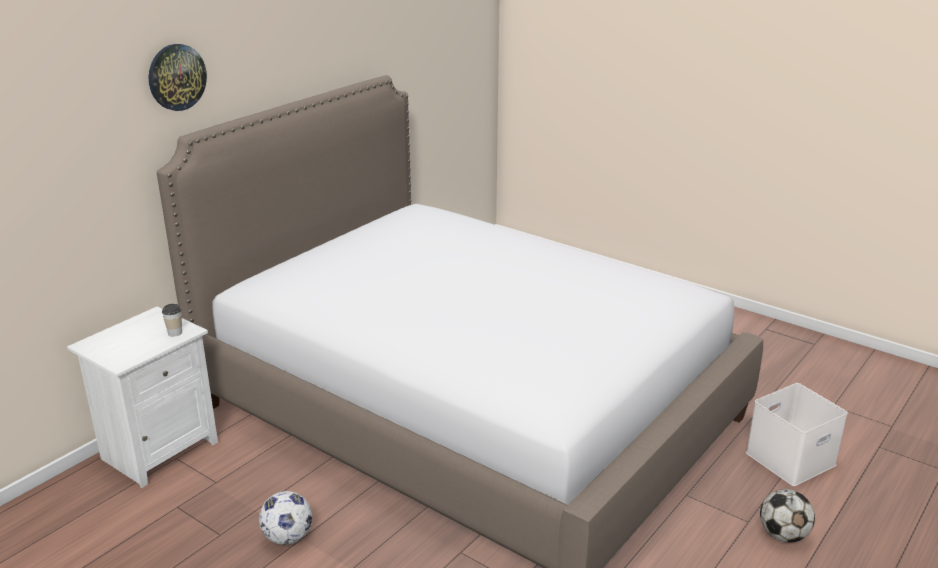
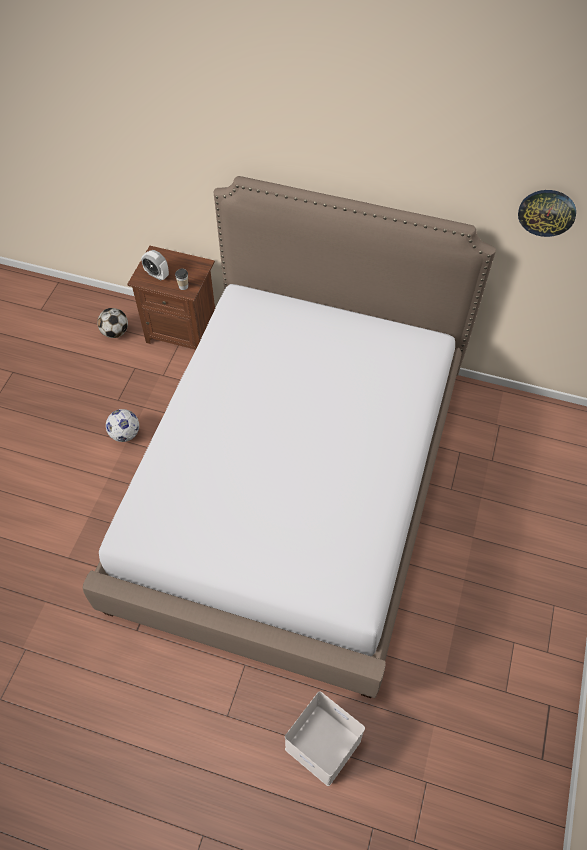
camera: 70 degrees right, 30 degrees up
white nightstand [67,307,218,488] -> brown nightstand [127,246,215,350]
wall clock [149,44,207,111] -> wall clock moved to [518,190,576,237]
football [760,489,815,543] -> football moved to [97,308,128,338]
none -> alarm clock [141,250,169,281]

